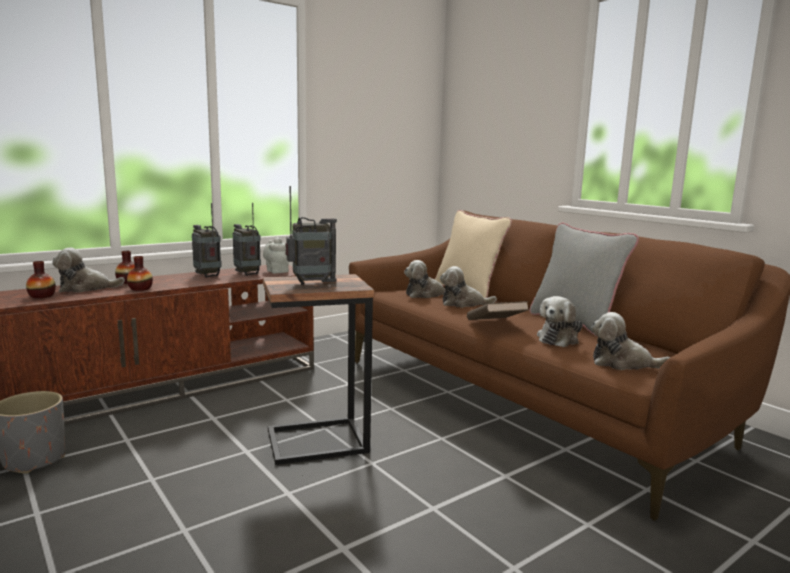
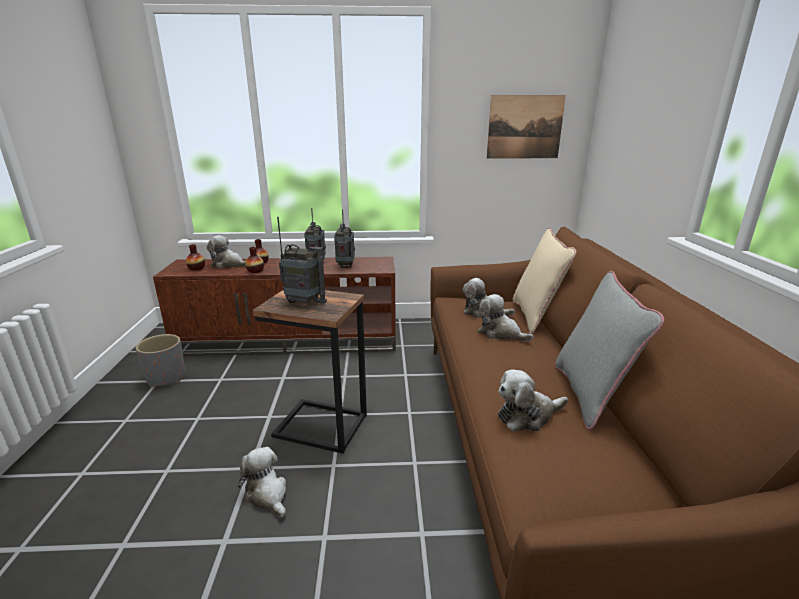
camera: 35 degrees right, 10 degrees up
grey teapot [263,237,289,274] -> none
brown book [467,301,529,320] -> none
plush toy [591,312,670,370] -> plush toy moved to [238,447,286,518]
none -> picture [487,95,566,159]

